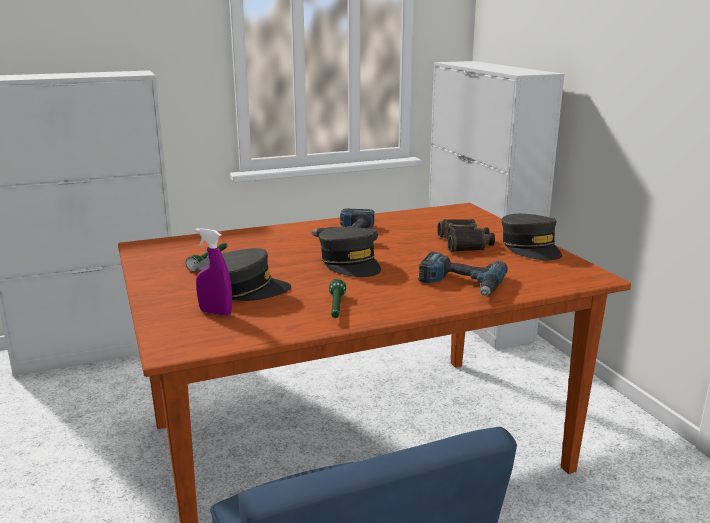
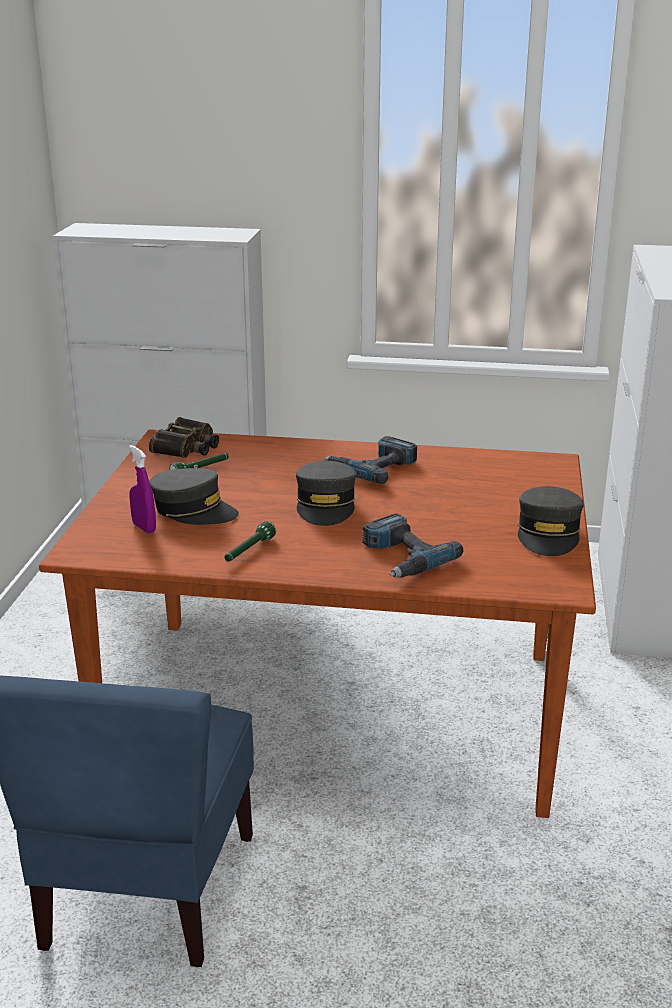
camera: 30 degrees right, 5 degrees up
binoculars [437,219,495,252] -> binoculars moved to [149,417,219,458]

